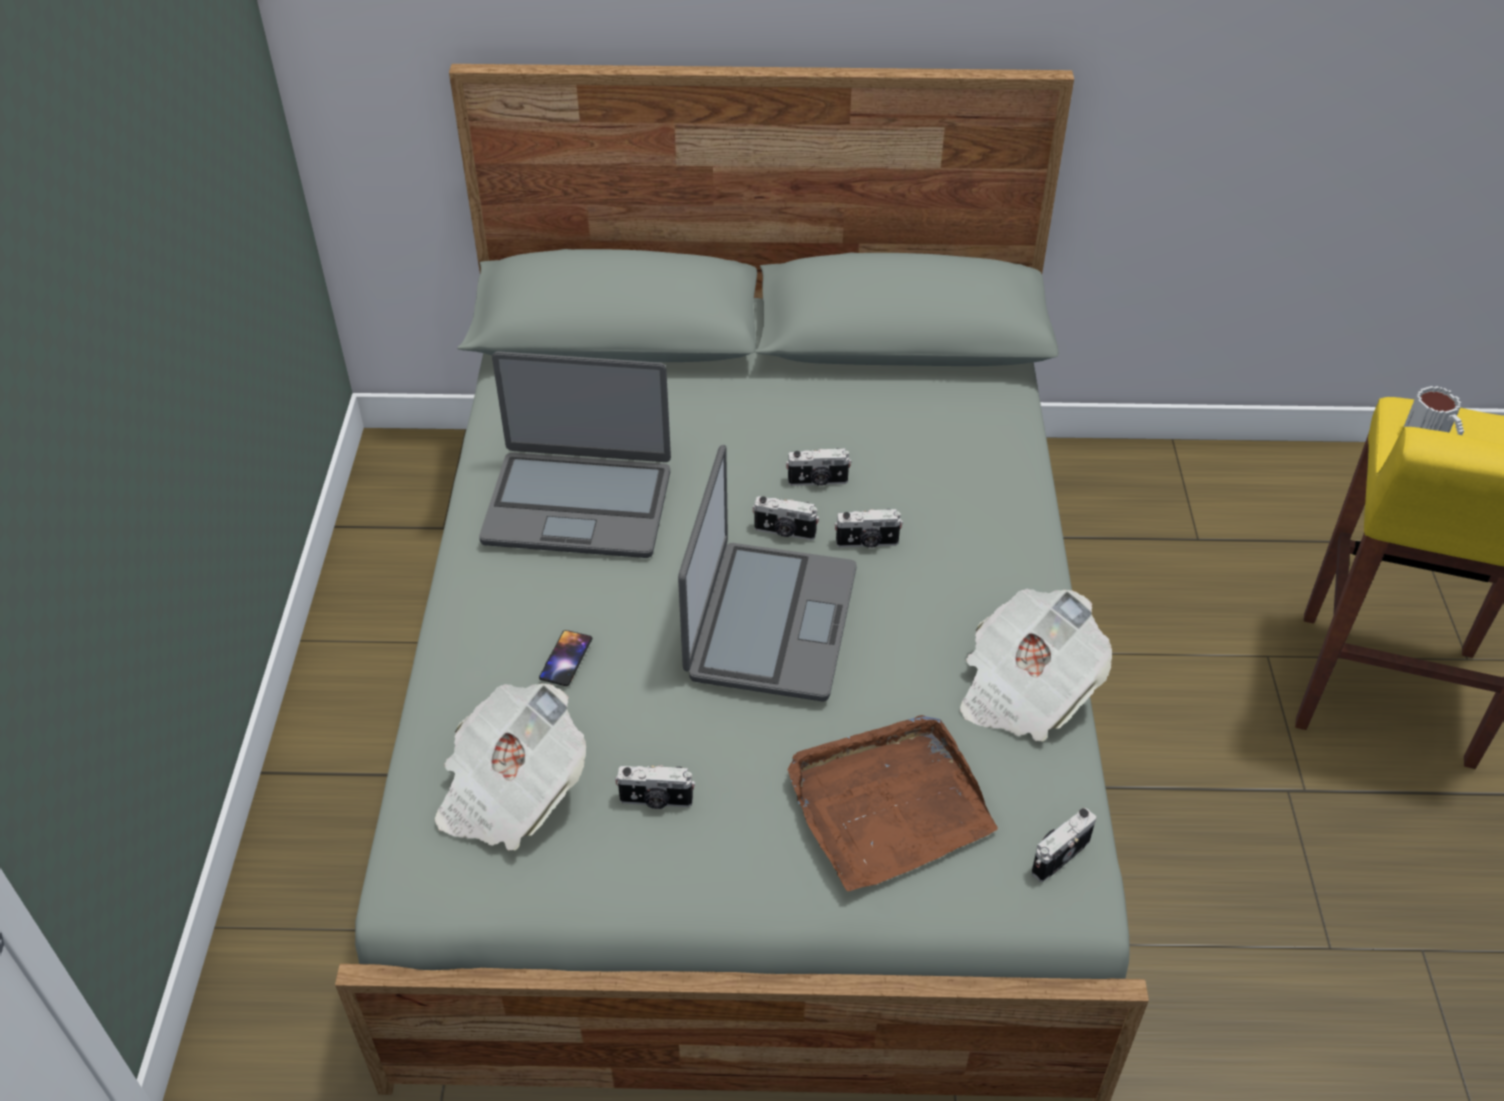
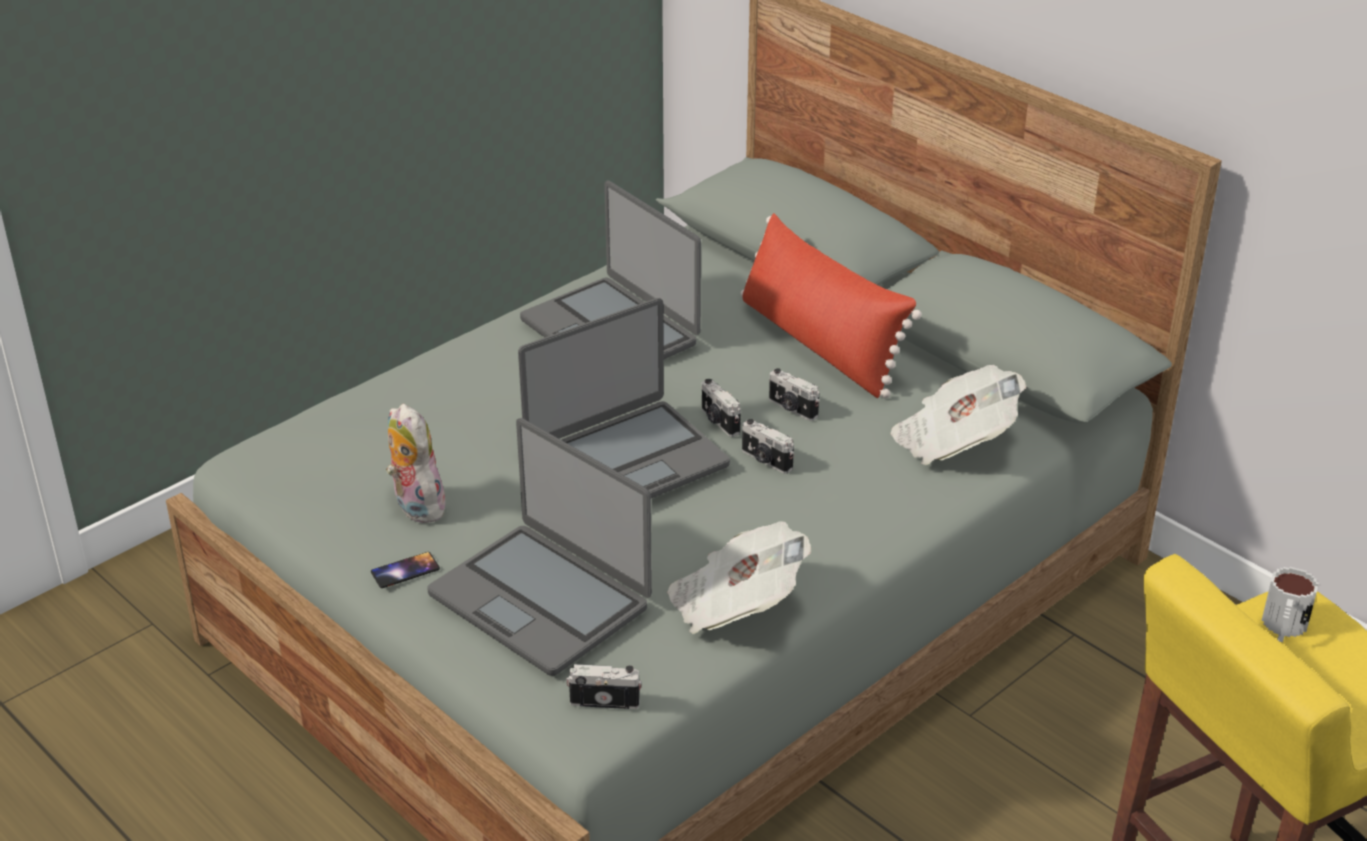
camera: 45 degrees right, 10 degrees down
newspaper [435,683,586,851] -> newspaper moved to [891,365,1026,465]
phone [539,630,592,686] -> phone moved to [371,552,440,588]
camera [615,765,695,809] -> plush toy [386,404,449,523]
brown tray [787,715,998,891] -> laptop [427,418,652,676]
none -> red pillow [741,213,922,398]

